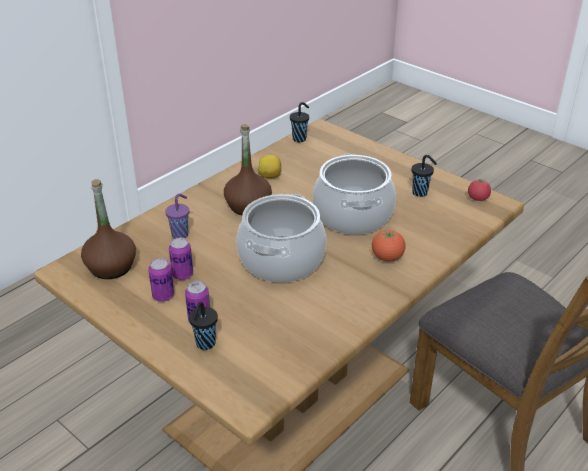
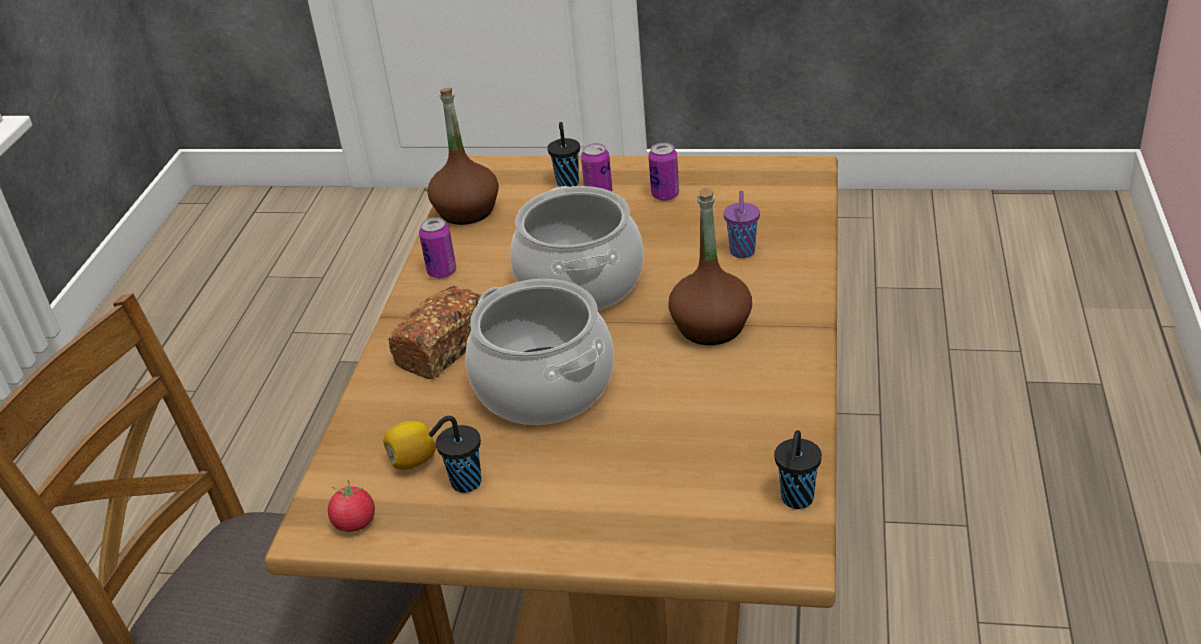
camera: 150 degrees right, 0 degrees up
brown bottle [81,179,136,279] -> brown bottle moved to [427,88,499,225]
can [169,237,193,280] -> can moved to [419,217,456,278]
lemon [258,155,282,179] -> lemon moved to [383,421,436,470]
tomato [372,230,406,261] -> bread [388,286,481,379]

